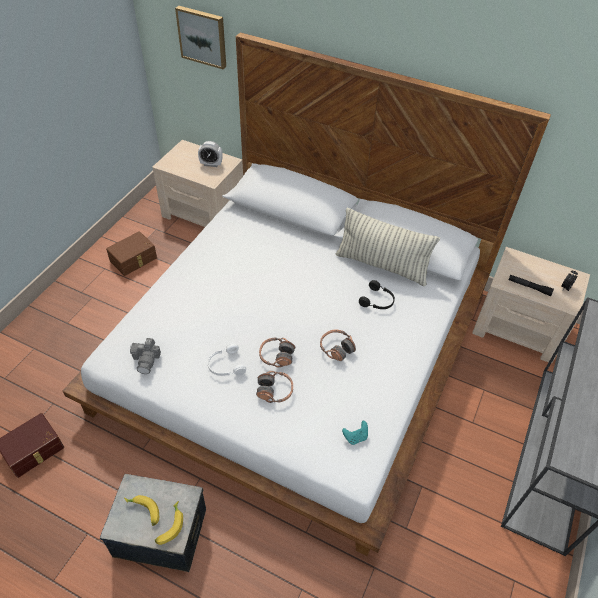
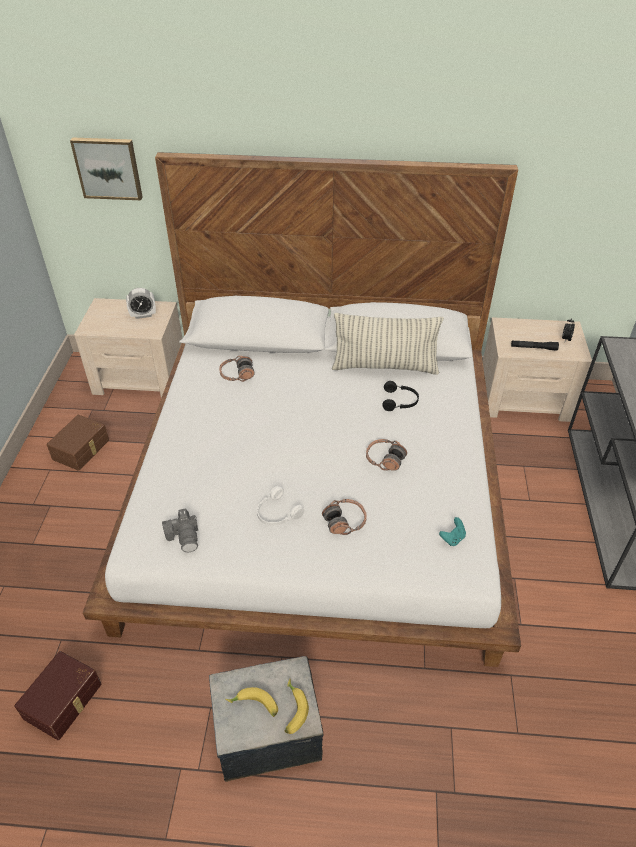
camera: 20 degrees left, 5 degrees down
headphones [259,338,295,368] -> headphones moved to [219,356,255,382]

